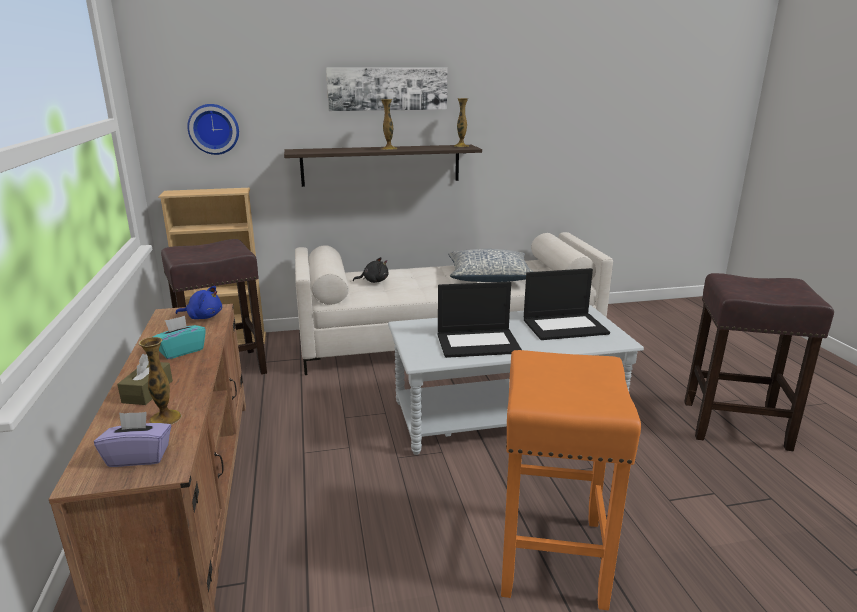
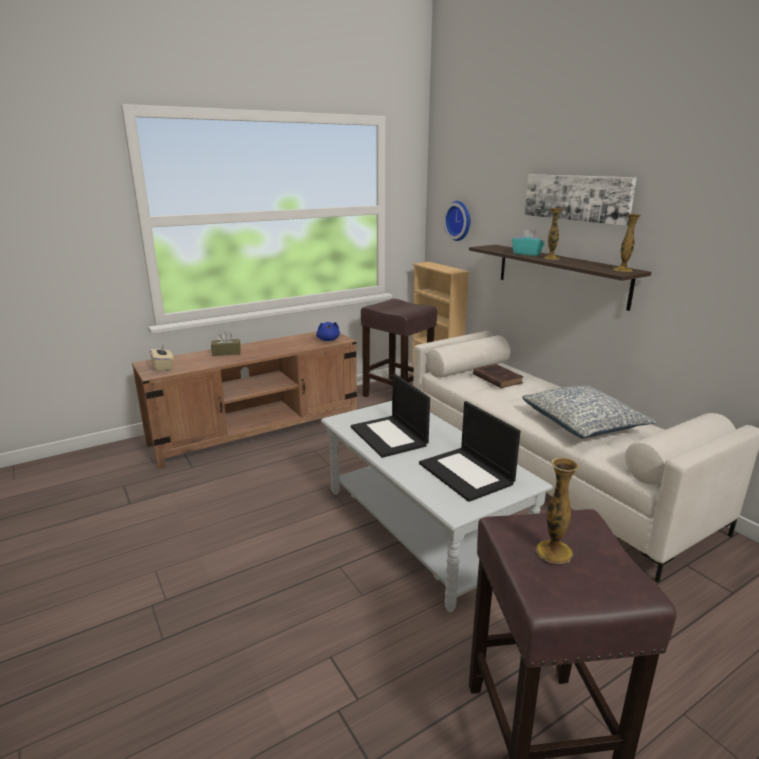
camera: 70 degrees right, 0 degrees up
purple tissue box [94,412,171,467] -> beige tissue box [150,345,174,372]
vase [138,337,182,425] -> vase moved to [536,458,578,564]
turquoise tissue box [153,316,206,359] -> turquoise tissue box moved to [512,230,545,256]
black plush toy [353,257,389,283] -> brown book [473,364,523,388]
orange stool [501,350,641,610] -> none

